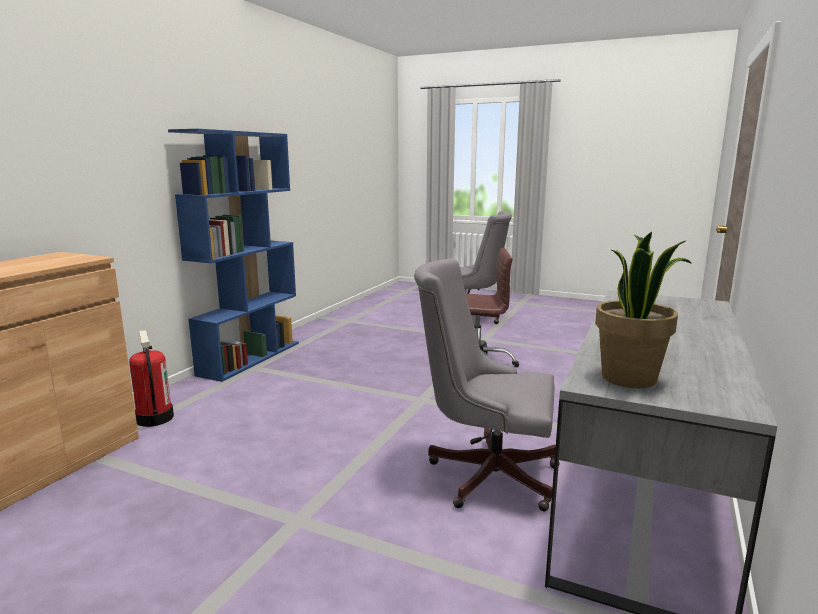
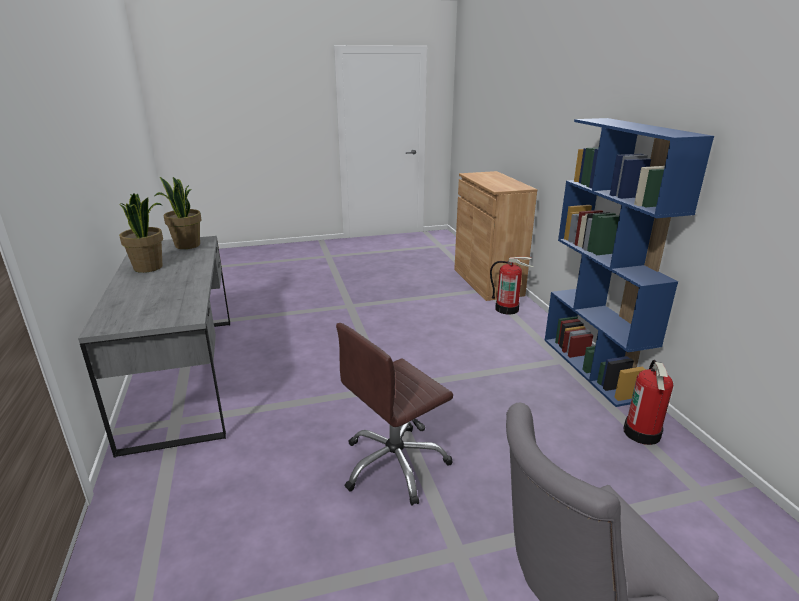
camera: 140 degrees right, 10 degrees up
grey office chair [414,259,560,511] -> none
none -> potted plant [119,193,163,273]
none -> fire extinguisher [624,360,673,445]

